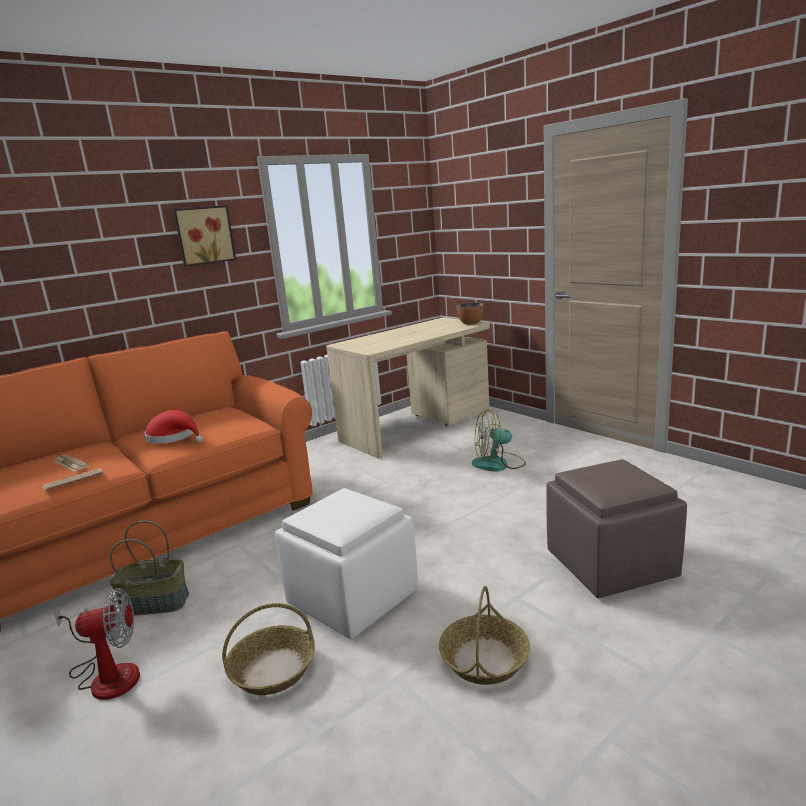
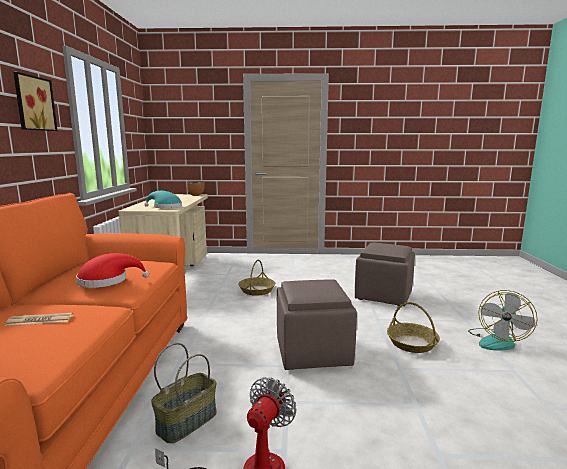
camera: 50 degrees left, 5 degrees down
newspaper [43,468,103,491] -> none
basket [222,603,315,695] -> basket moved to [238,260,275,296]
white ottoman [275,488,418,639] -> brown ottoman [277,279,357,370]
fan [472,409,526,472] -> fan moved to [468,290,538,351]
none -> turquoise hat [144,191,182,208]

